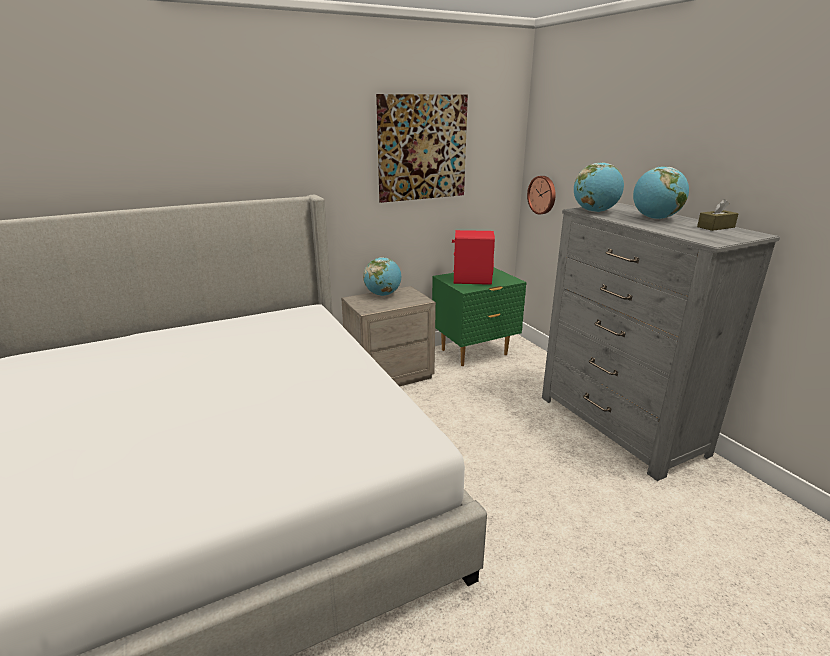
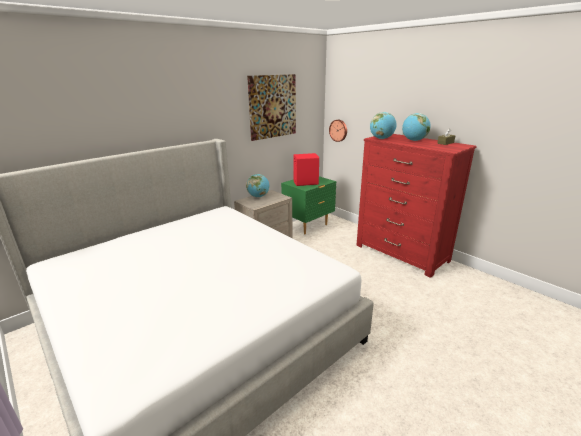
camera: 15 degrees left, 0 degrees up
grey dresser [542,203,780,481] -> red dresser [356,134,477,278]

